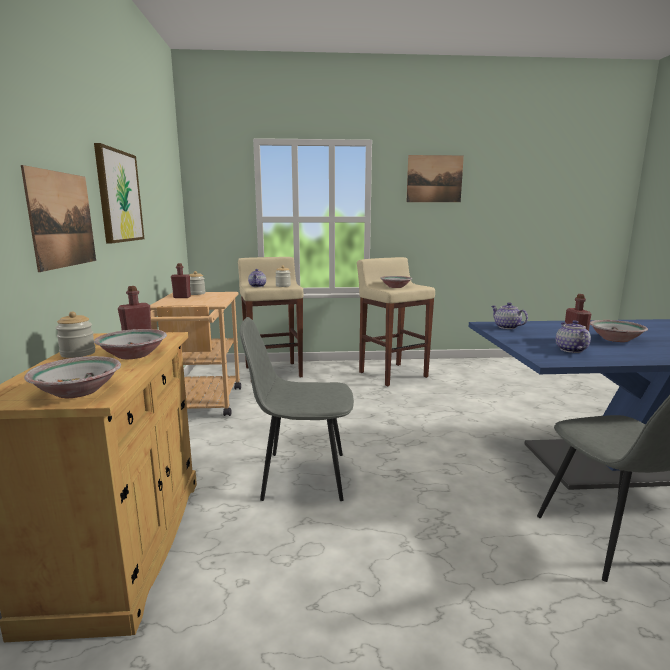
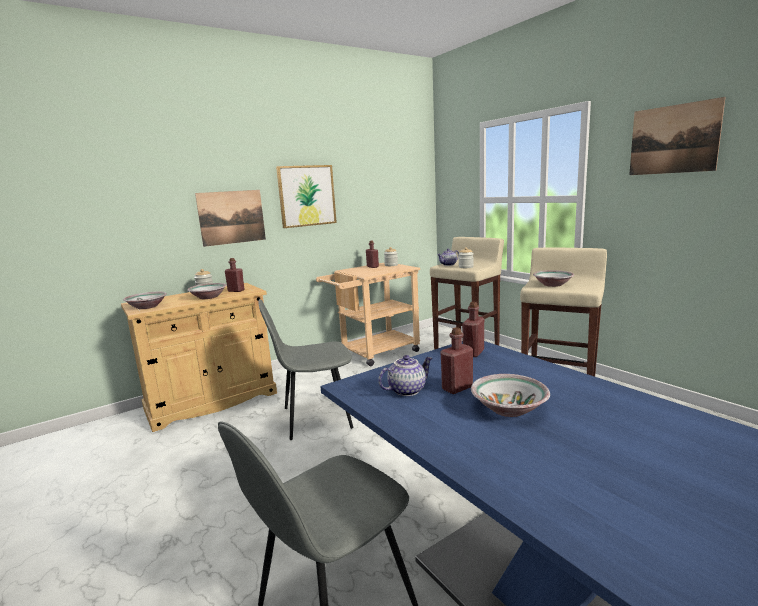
camera: 60 degrees right, 0 degrees up
grey chair [240,317,354,501] -> grey chair turned 75 degrees counterclockwise [258,299,353,440]
teapot [491,302,528,329] -> red bottle [462,302,484,357]

